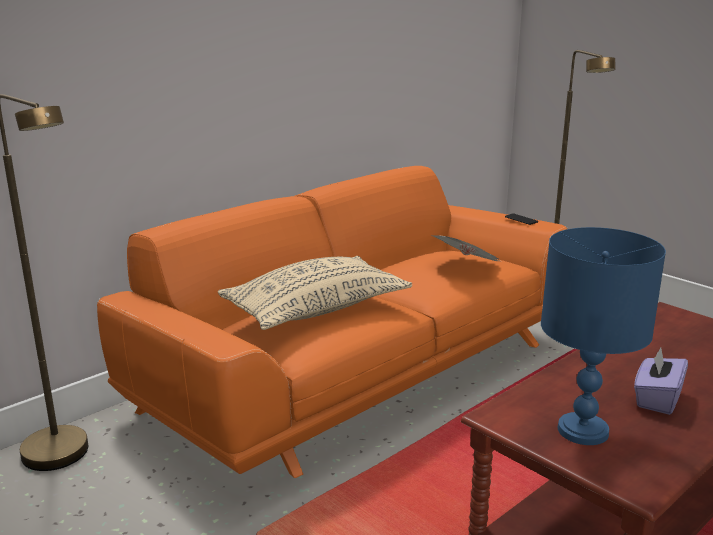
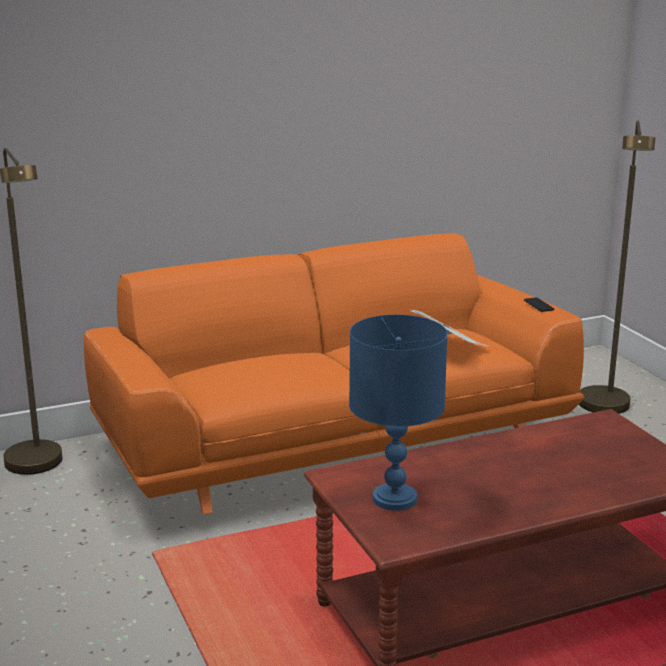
camera: 20 degrees right, 0 degrees up
beige pillow [218,256,412,330] -> none
purple tissue box [634,347,688,415] -> none

